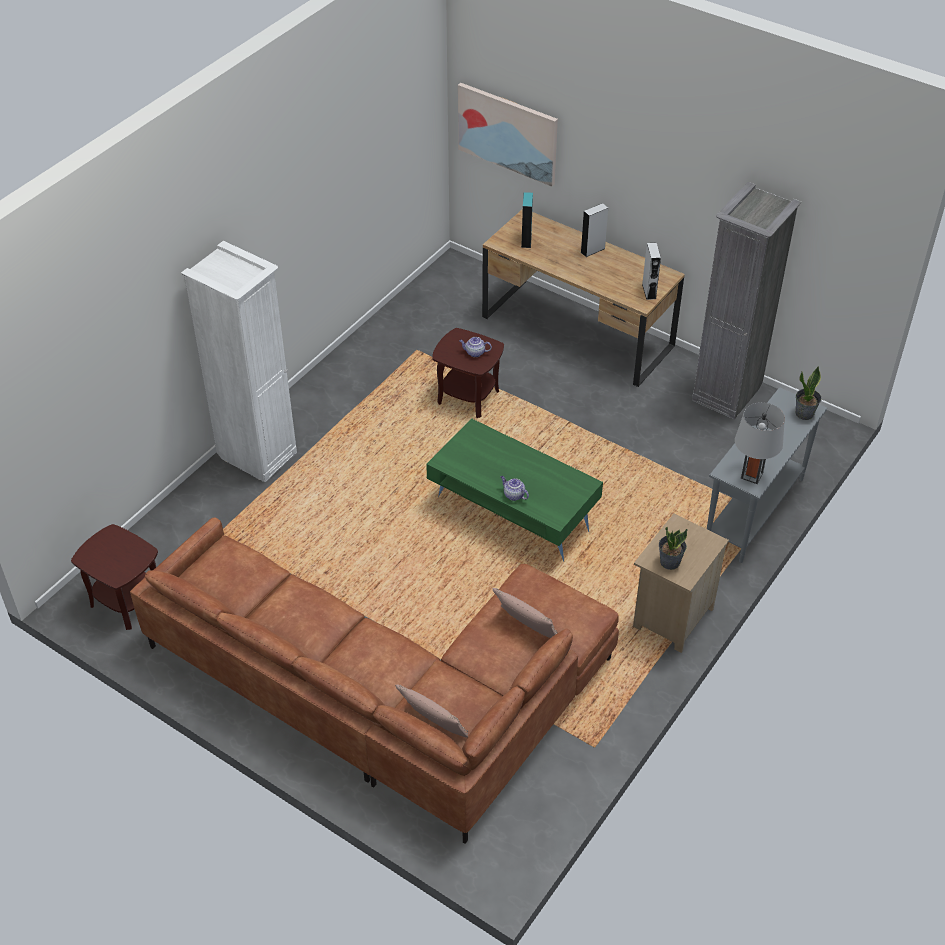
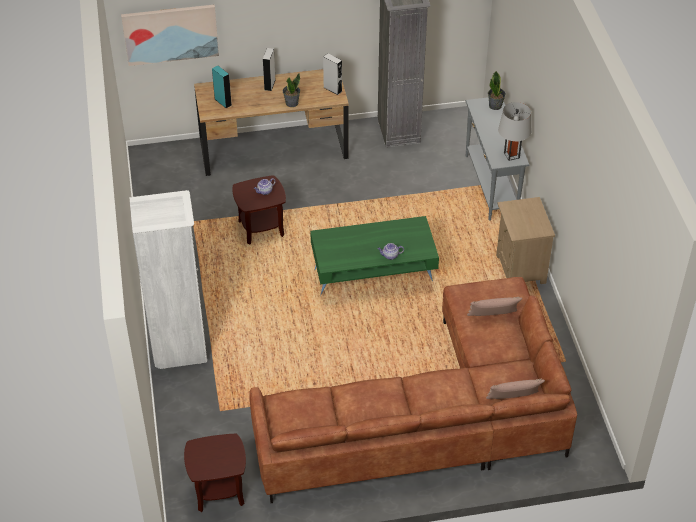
camera: 45 degrees left, 0 degrees up
potted plant [659,527,688,570] -> potted plant moved to [283,73,300,107]

